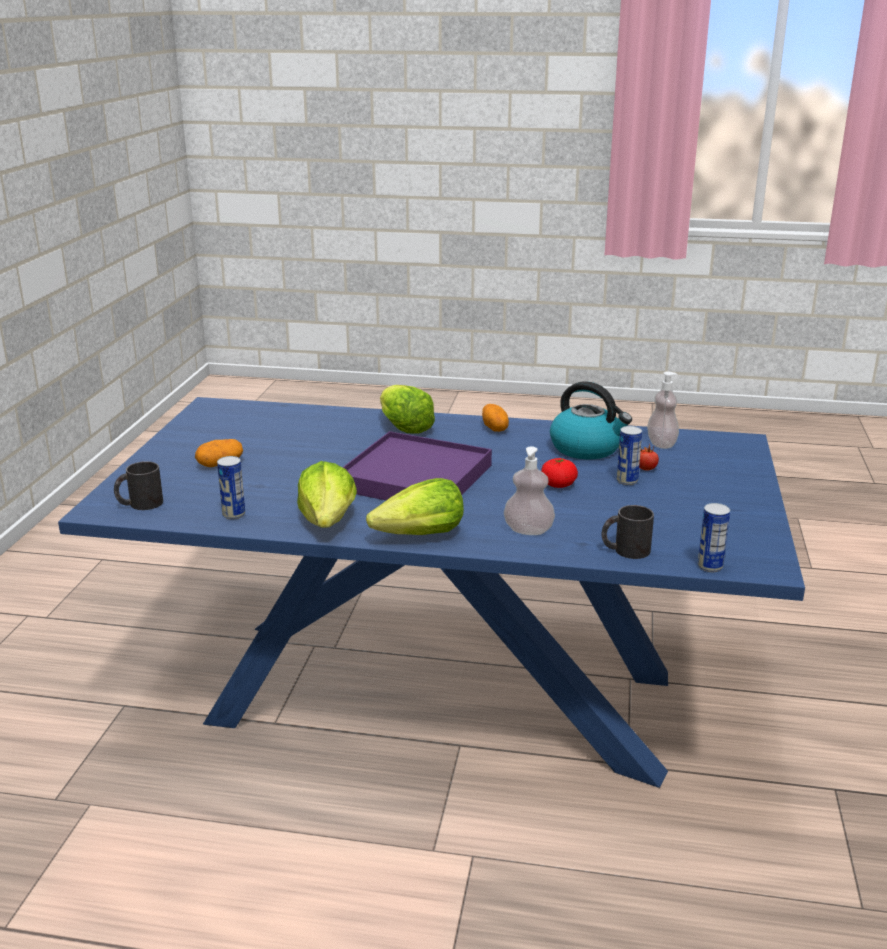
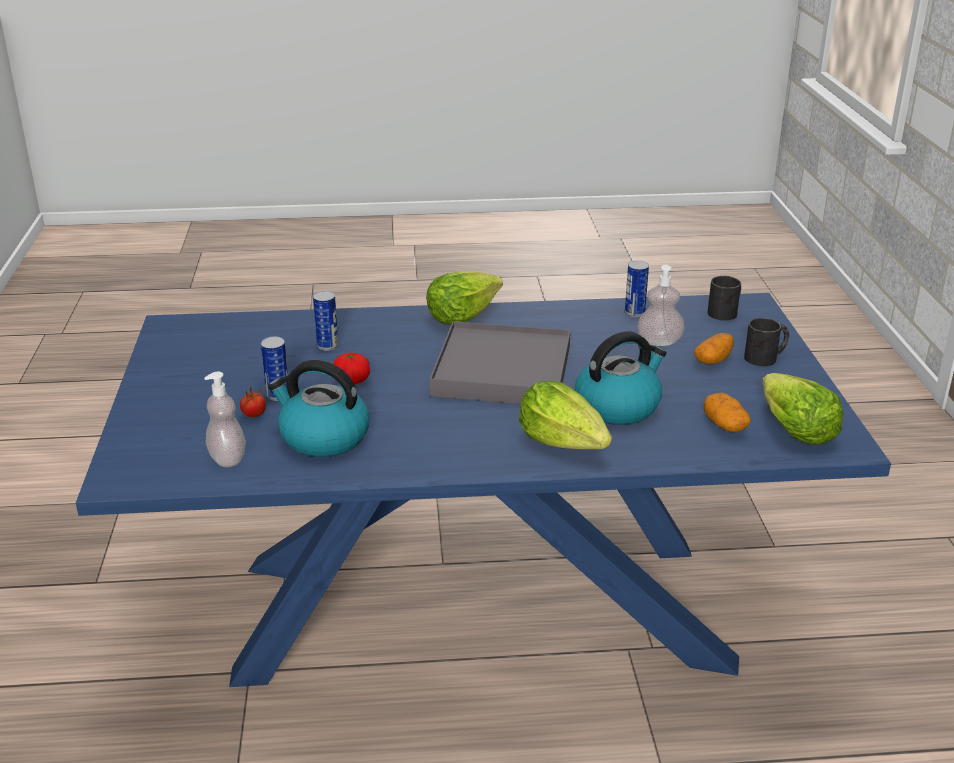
camera: 165 degrees right, 5 degrees up
lettuce [297,461,357,528] -> lettuce moved to [762,373,844,445]
purple tray [343,431,492,500] -> grey tray [430,321,571,404]
potato [482,404,509,432] -> potato moved to [704,393,750,432]
soap dispenser [504,446,555,535] -> soap dispenser moved to [637,265,685,346]
black mug [602,505,654,559] -> black mug moved to [744,318,789,366]
can [698,503,730,572] -> can moved to [313,291,338,351]
none -> kettle [575,331,667,425]

